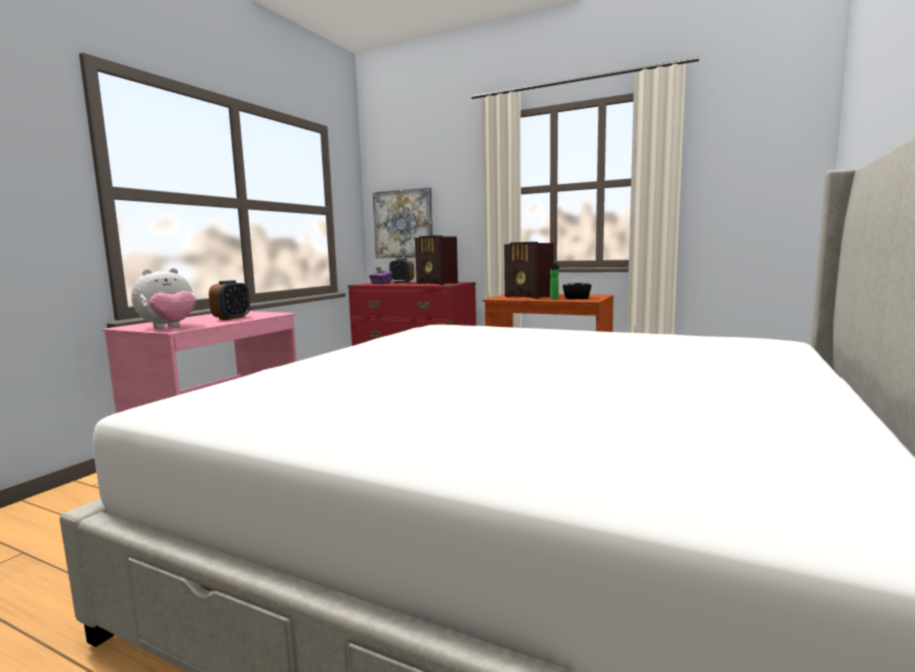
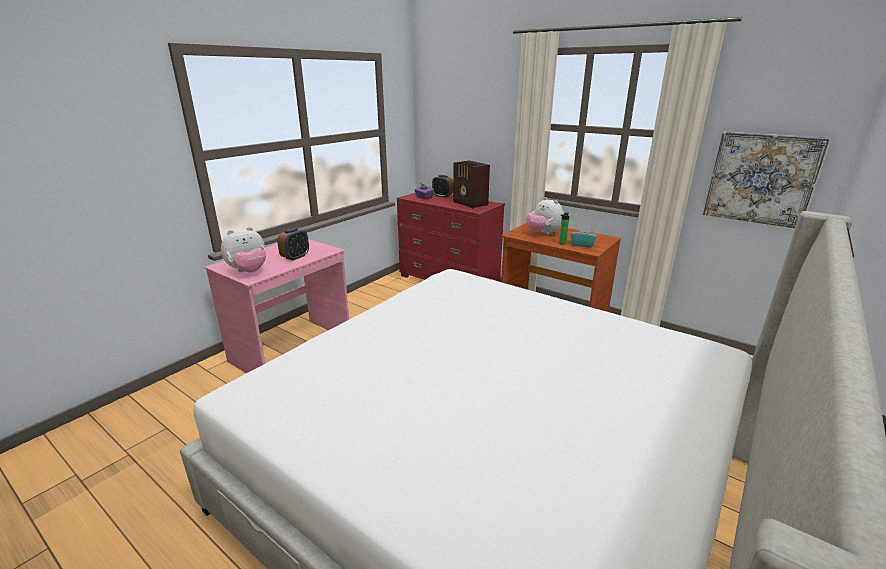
camera: 10 degrees right, 15 degrees up
picture [373,187,433,258] -> picture moved to [703,132,830,228]
radio [504,242,554,299] -> plush toy [526,197,564,235]
black tissue box [563,277,591,299] -> turquoise tissue box [571,226,597,248]

